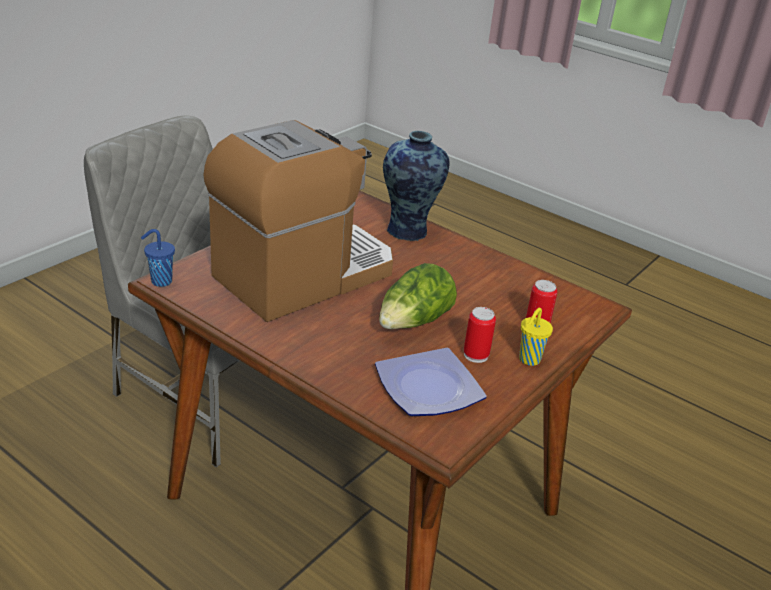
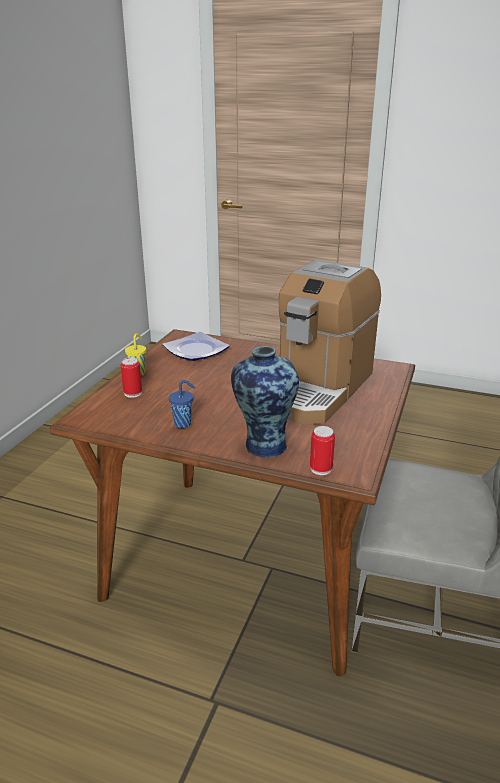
camera: 165 degrees right, 5 degrees down
blue cup [141,229,175,287] -> blue cup moved to [169,380,195,428]
lettuce [379,263,457,329] -> none
can [464,307,496,363] -> can moved to [310,426,335,475]

